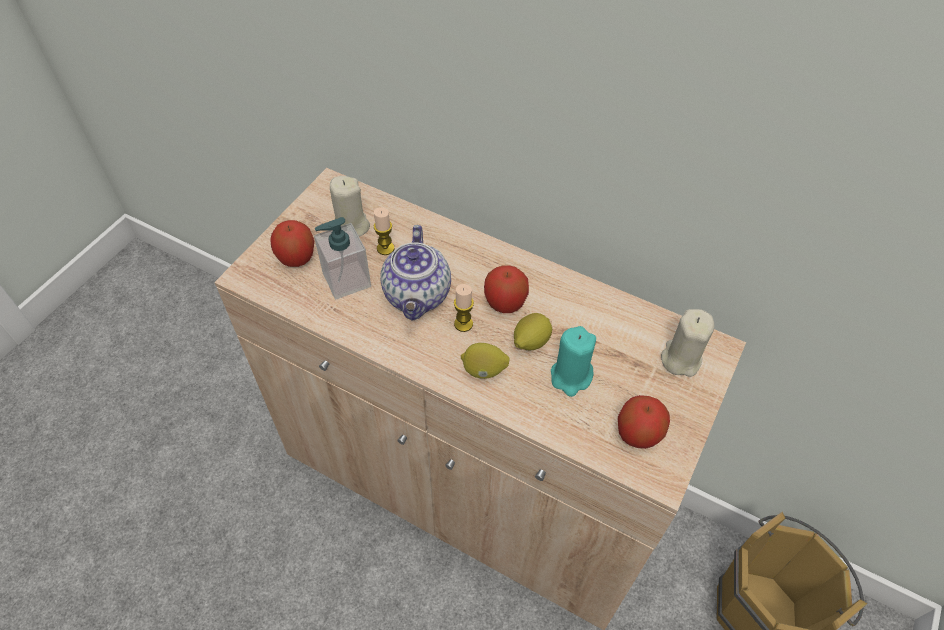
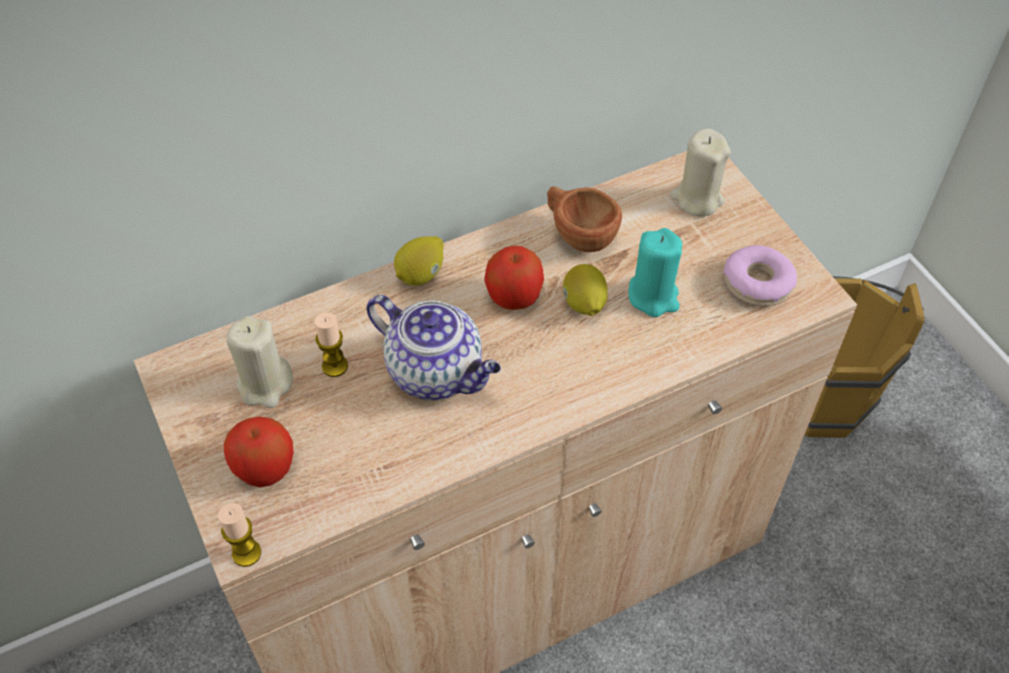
camera: 55 degrees left, 0 degrees up
soap dispenser [314,217,371,299] -> none
candle [454,284,474,332] -> candle moved to [218,503,261,567]
lemon [461,343,510,379] -> lemon moved to [394,236,444,286]
apple [618,395,670,449] -> donut [723,245,797,307]
none -> brown cup [547,187,622,252]

